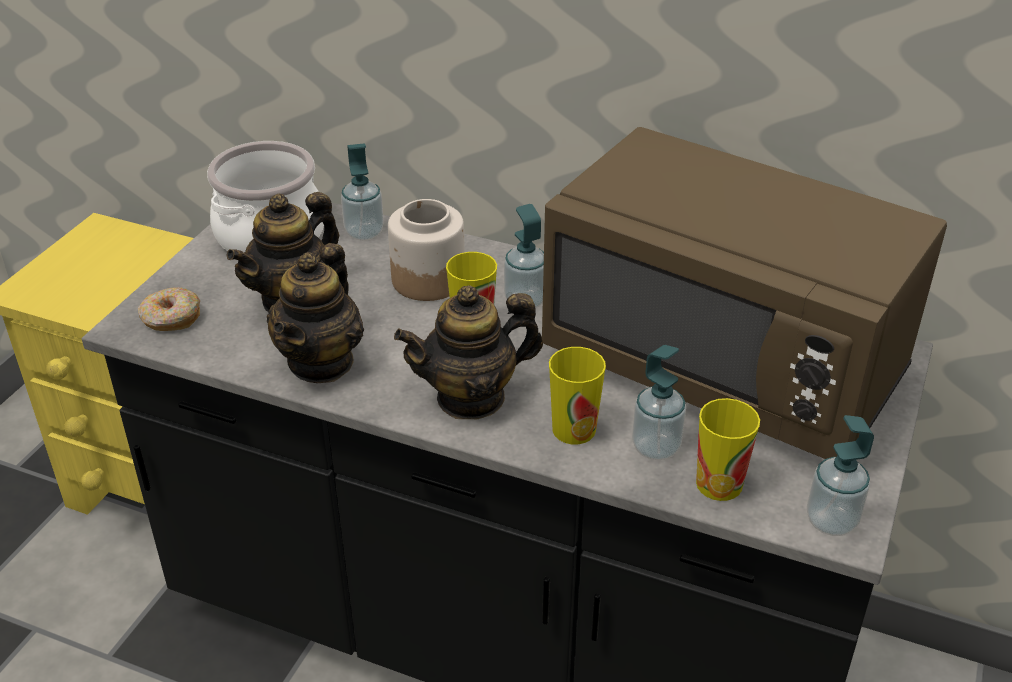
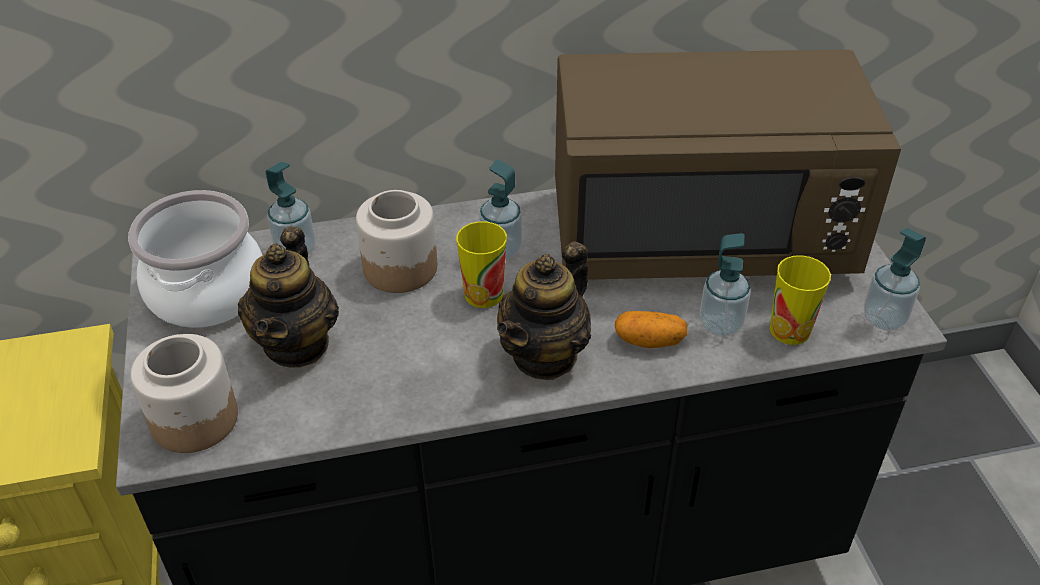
camera: 35 degrees left, 5 degrees up
donut [138,287,200,331] -> jar [131,334,238,453]
teapot [267,243,364,383] -> none
cup [549,347,606,444] -> potato [615,311,687,348]

